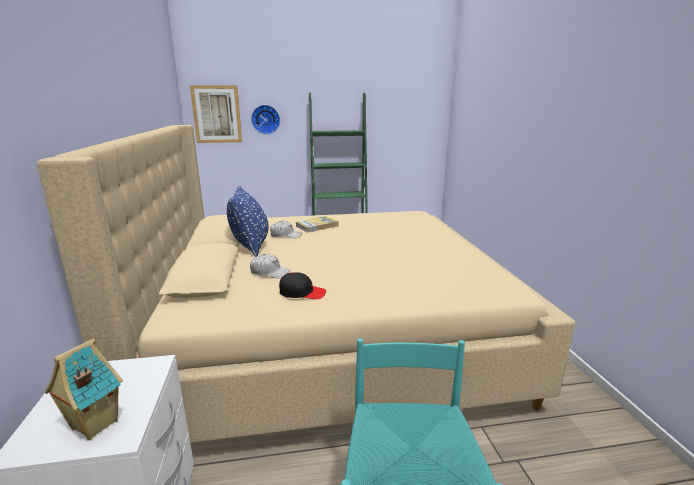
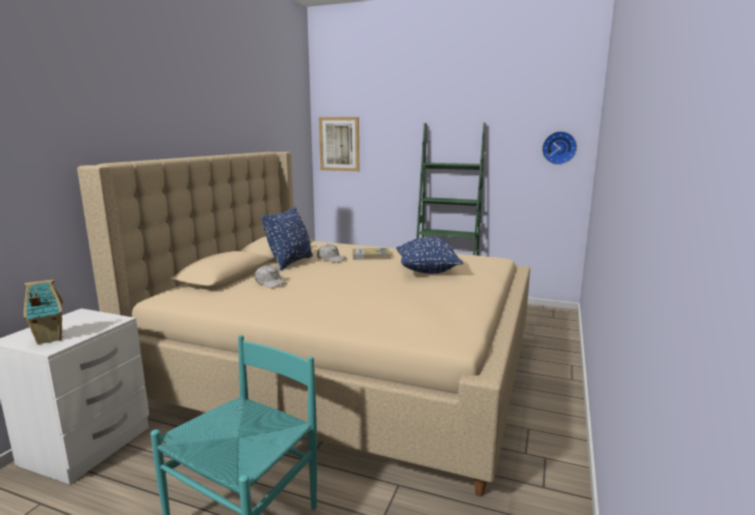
camera: 30 degrees right, 5 degrees down
wall clock [251,105,280,135] -> wall clock moved to [542,131,577,165]
black cap [279,272,326,299] -> none
none -> blue pillow [396,237,463,274]

